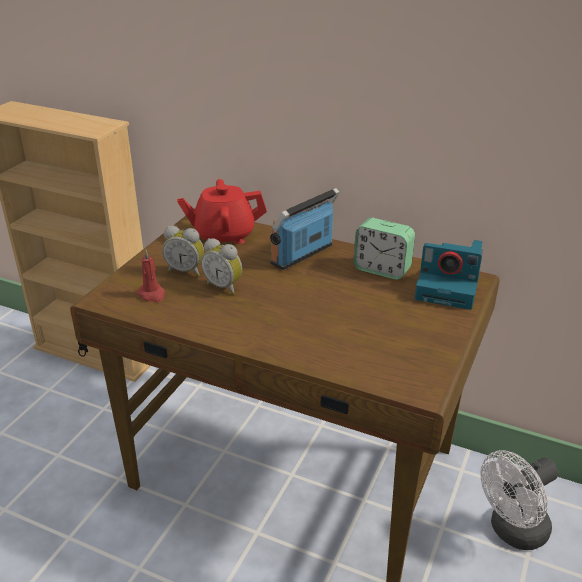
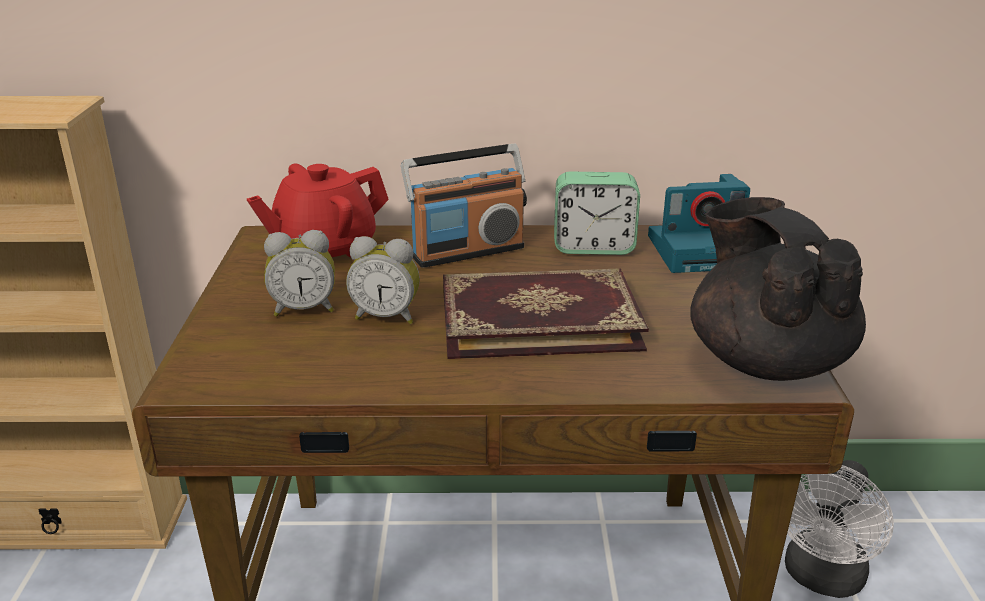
camera: 25 degrees left, 5 degrees down
red candle [136,249,165,302] -> none
radio [270,188,340,270] -> radio turned 135 degrees counterclockwise [401,144,527,268]
none -> book [443,268,649,359]
none -> black teapot [690,197,866,381]

